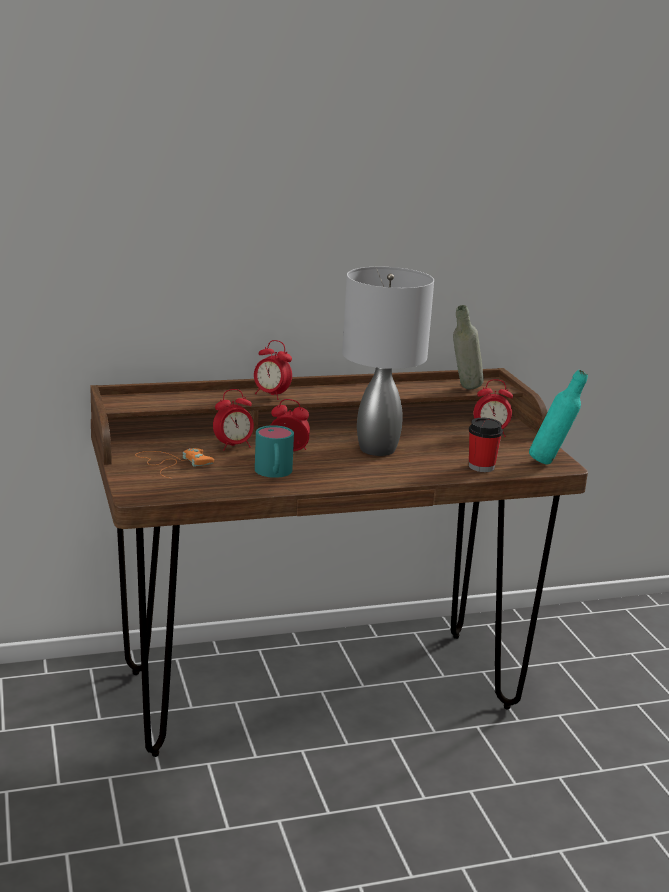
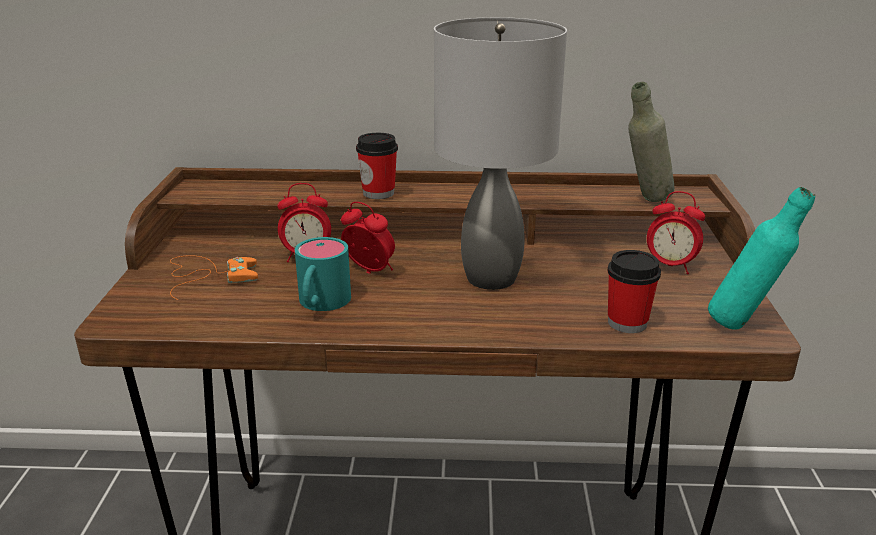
camera: 20 degrees right, 5 degrees up
alarm clock [254,340,292,400] -> cup [356,133,398,199]

